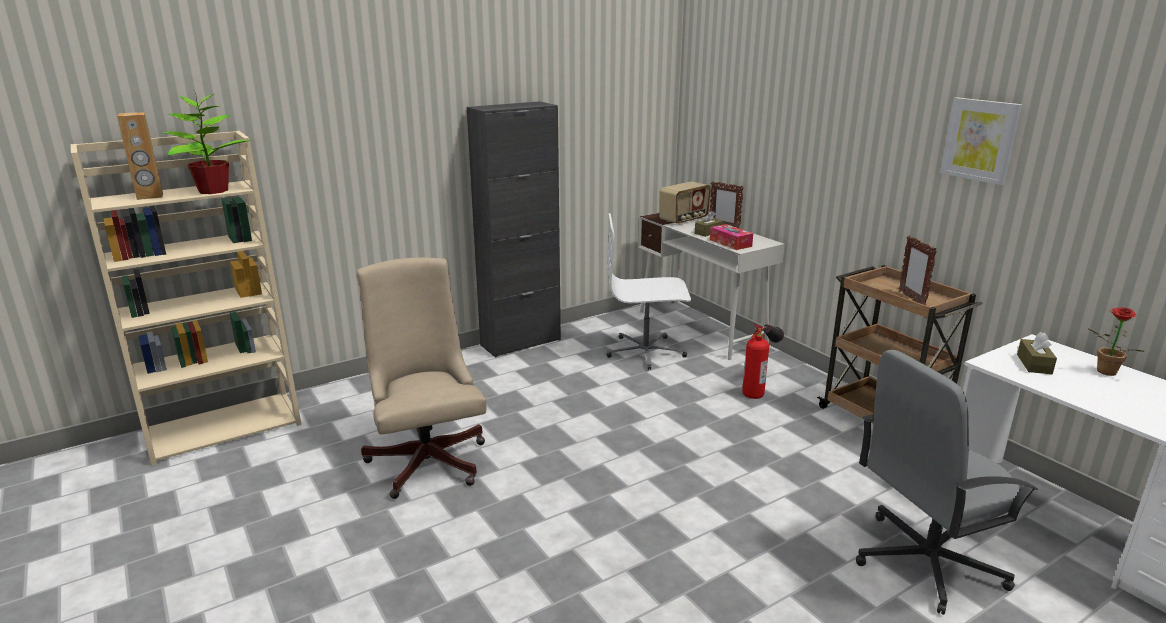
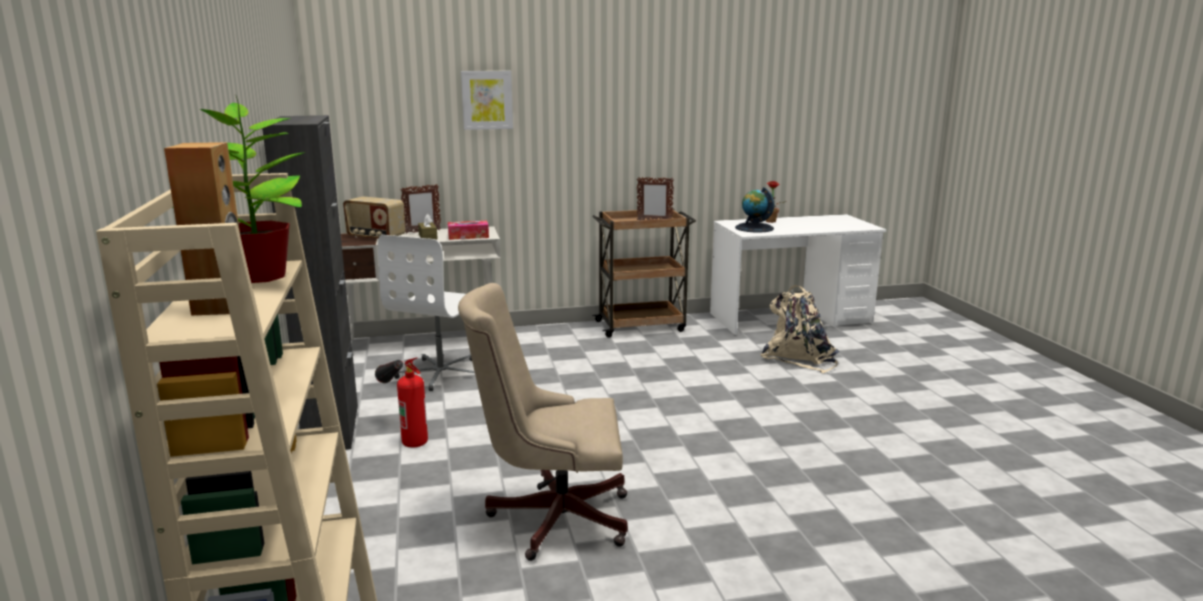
camera: 70 degrees left, 5 degrees down
radio [659,181,711,225] -> radio turned 135 degrees clockwise [343,196,405,238]
fire extinguisher [742,324,784,399] -> fire extinguisher moved to [375,358,428,448]
grey office chair [856,350,1038,615] -> beige backpack [760,285,839,373]
picture [940,97,1022,185] -> picture moved to [461,71,513,130]
brown tissue box [1017,332,1057,374] -> globe [735,187,774,232]

